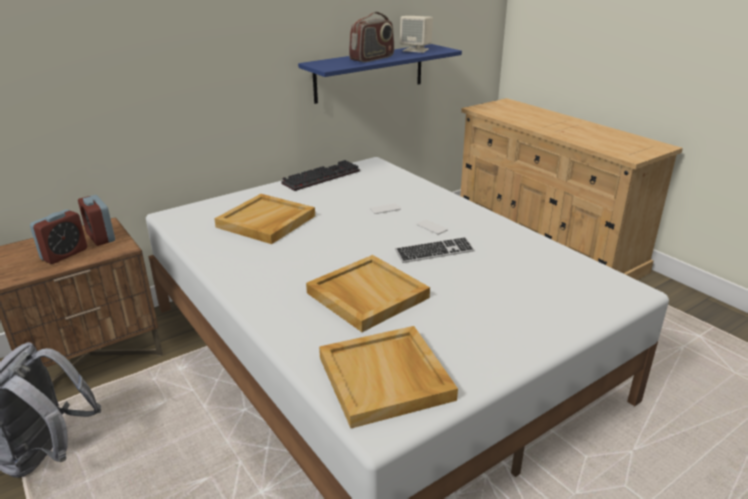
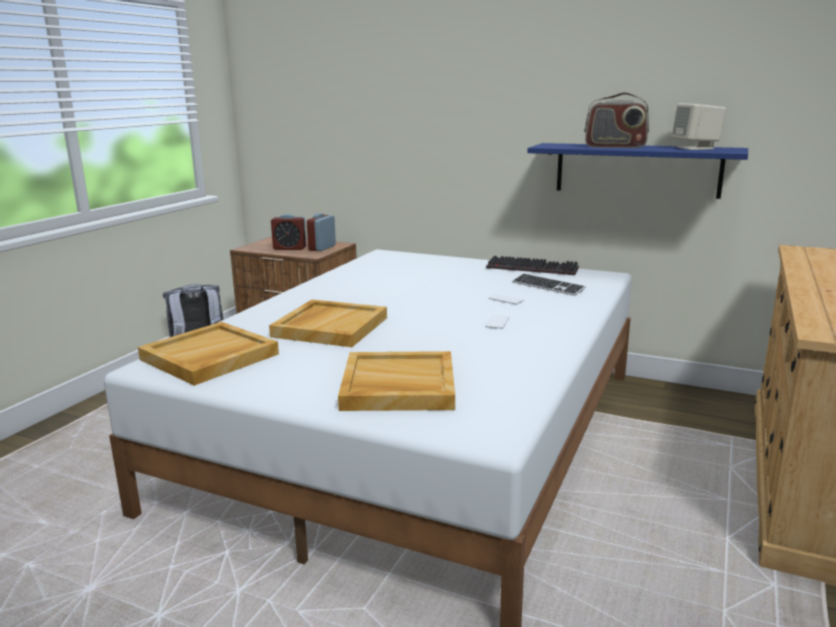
camera: 60 degrees right, 10 degrees down
beige tray [214,194,315,244] -> beige tray moved to [338,351,455,411]
keyboard [395,237,475,263] -> keyboard moved to [512,274,586,296]

